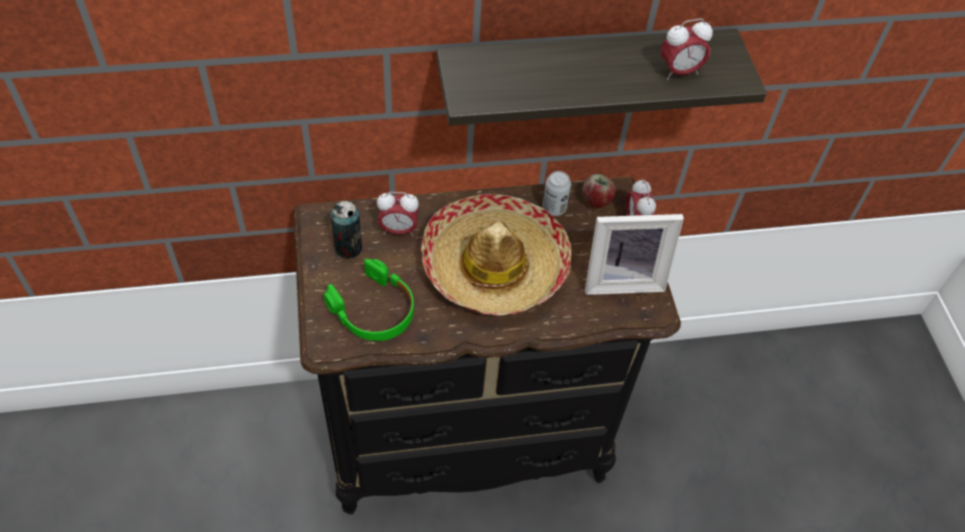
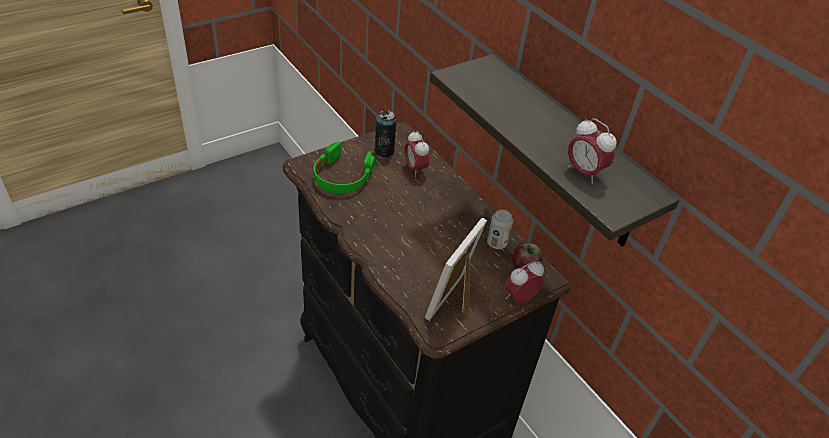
camera: 65 degrees right, 10 degrees down
hat [421,194,572,315] -> none
picture frame [585,214,684,295] -> picture frame turned 60 degrees clockwise [425,218,487,321]

